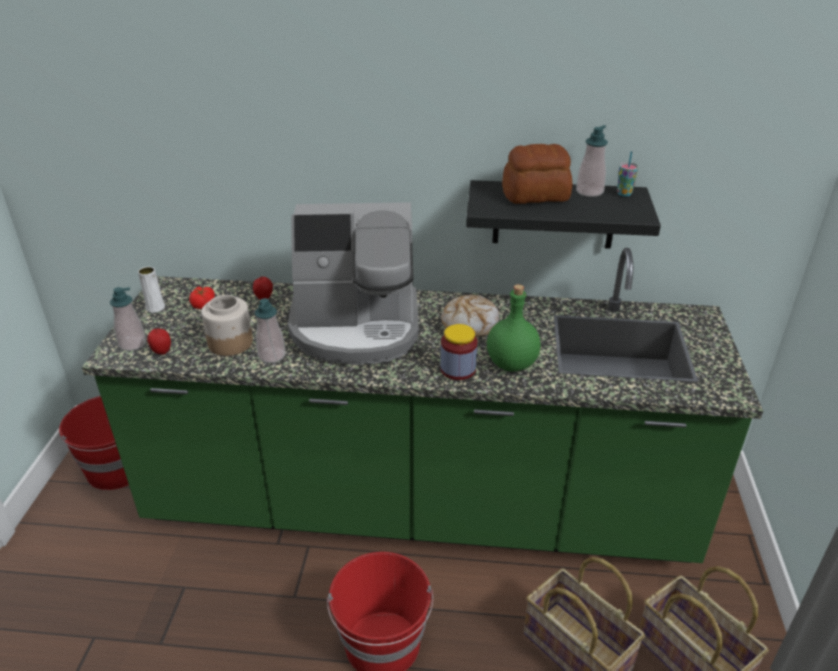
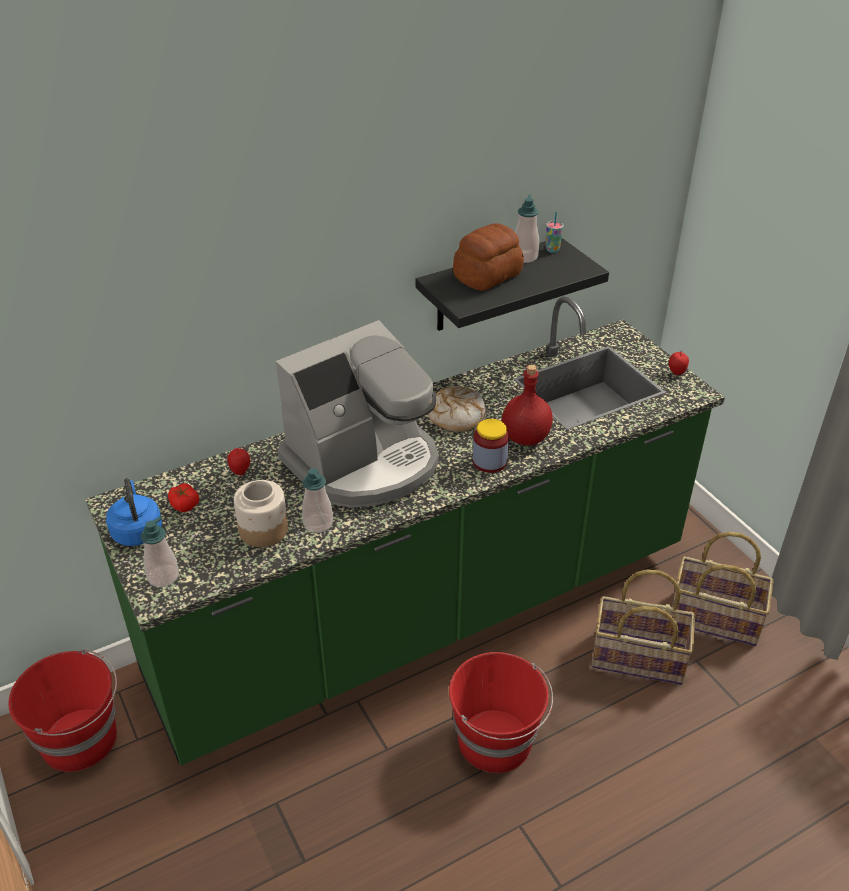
camera: 35 degrees left, 5 degrees up
white vase [138,267,165,313] -> blue kettle [106,478,162,546]
apple [147,327,171,354] -> apple moved to [669,350,689,375]
green bottle [487,284,541,372] -> red bottle [502,365,553,446]

